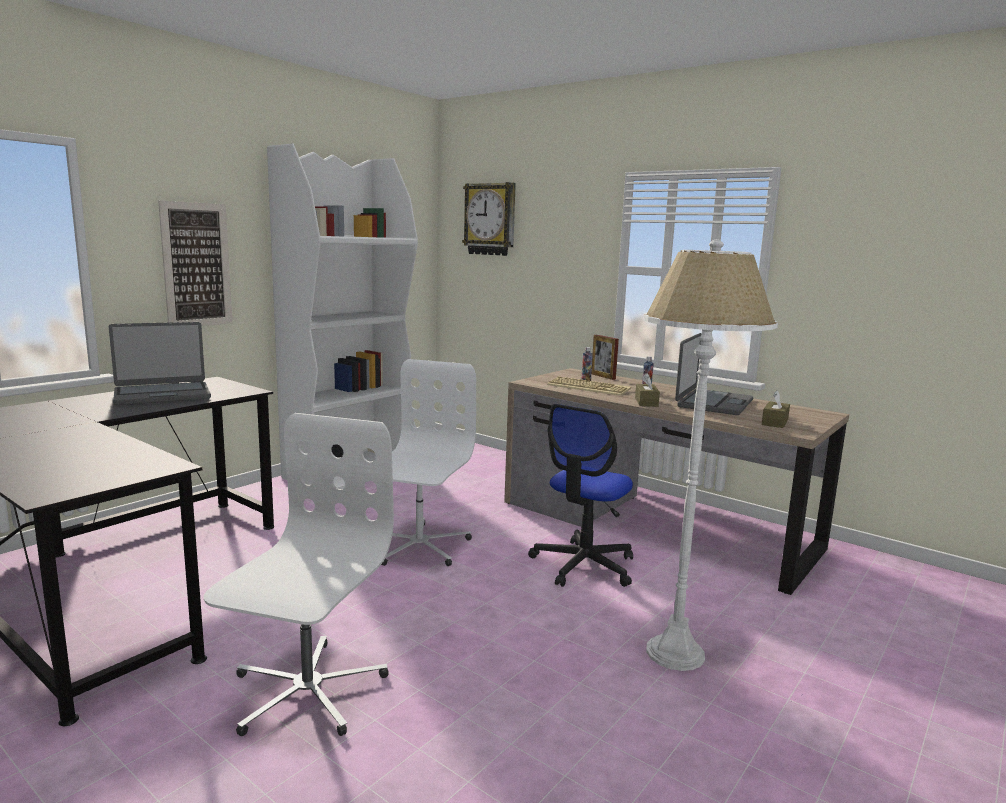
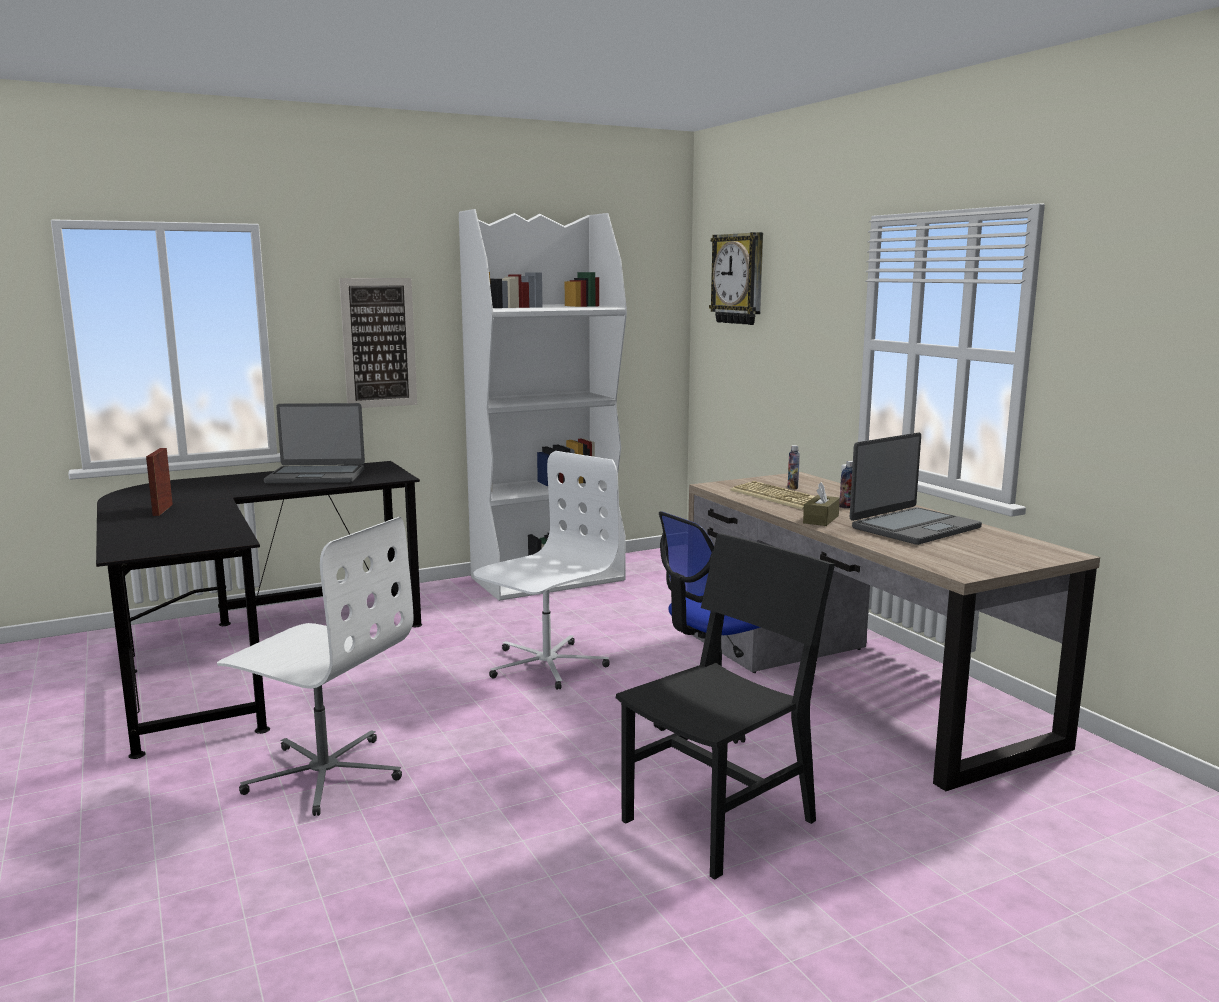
camera: 25 degrees right, 0 degrees up
white office chair [204,413,394,736] -> white office chair turned 75 degrees clockwise [217,517,413,816]
picture frame [591,335,619,380] -> picture frame moved to [146,448,173,516]
white floor lamp [643,239,778,671] -> black chair [616,534,835,880]
brown tissue box [762,390,790,428] -> none

